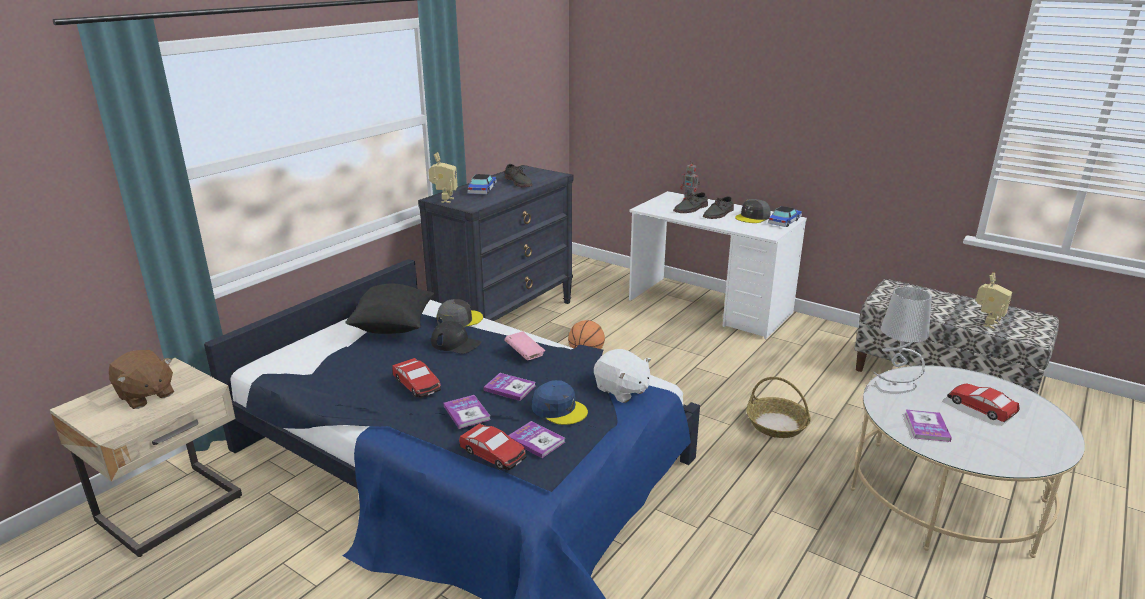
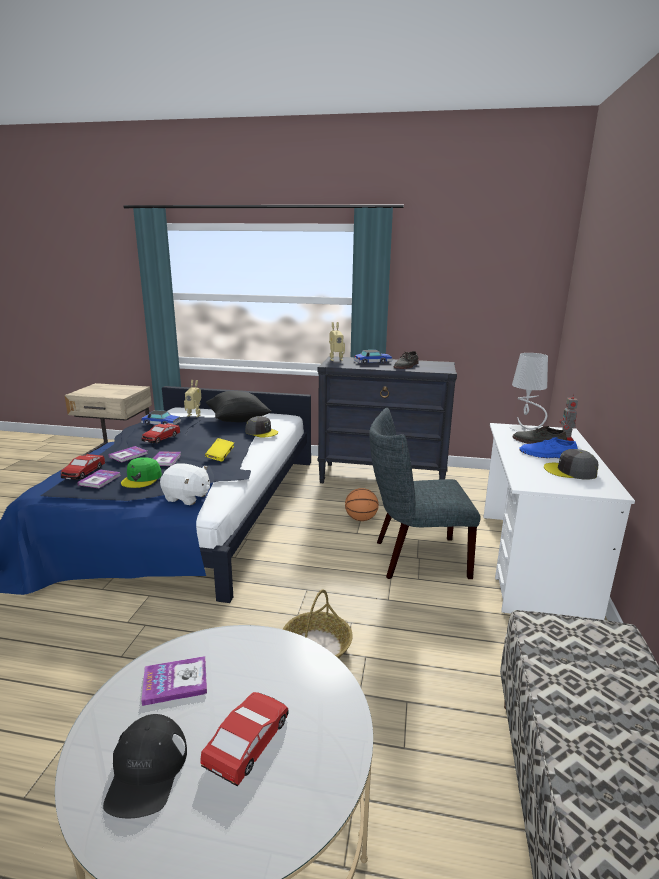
camera: 65 degrees right, 5 degrees down
brown plush toy [109,350,174,409] -> none
black cap [431,321,482,354] -> black cap moved to [103,714,187,818]
pink book [504,331,545,360] -> yellow book [205,438,234,461]
blue cap [532,380,588,425] -> green cap [121,457,162,488]
white plush toy [594,349,651,403] -> white plush toy turned 90 degrees counterclockwise [160,463,210,505]
grey shoe [703,196,734,219] -> blue shoe [519,437,578,458]
toy car [768,206,802,227] -> toy car moved to [141,410,181,425]
grey table lamp [874,286,932,392] -> grey table lamp moved to [510,353,548,432]
toy robot [976,273,1012,329] -> toy robot moved to [184,380,201,417]
none -> grey chair [369,408,481,579]

